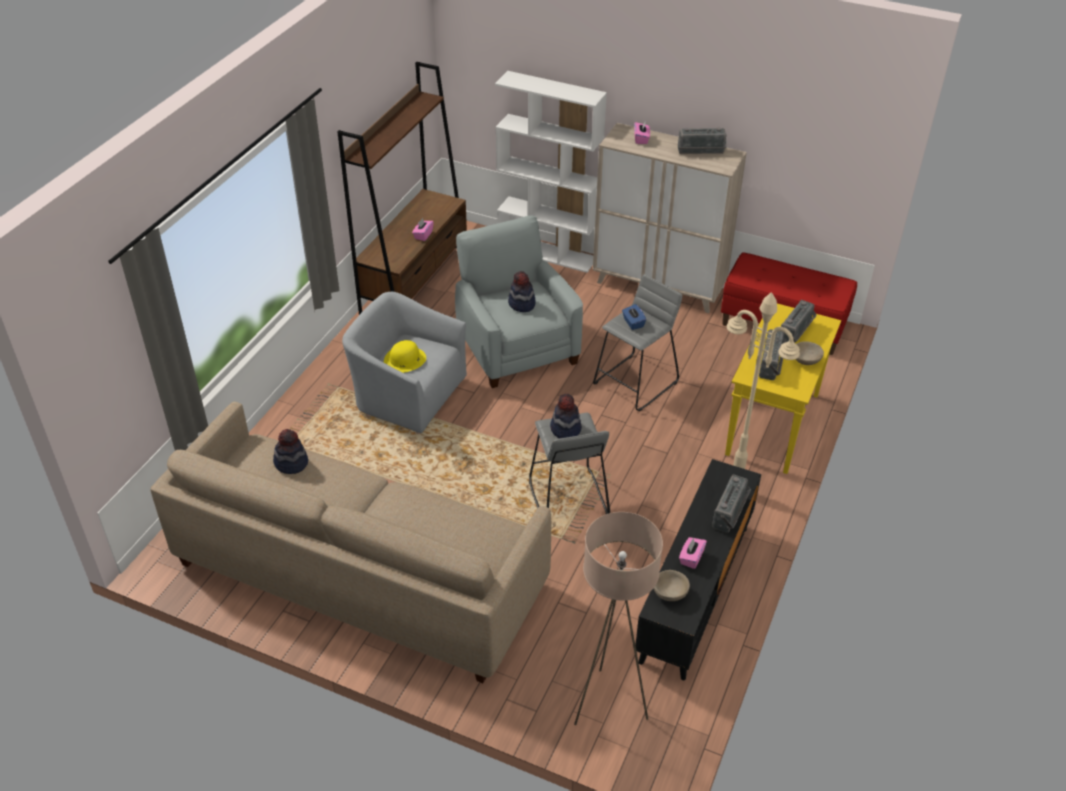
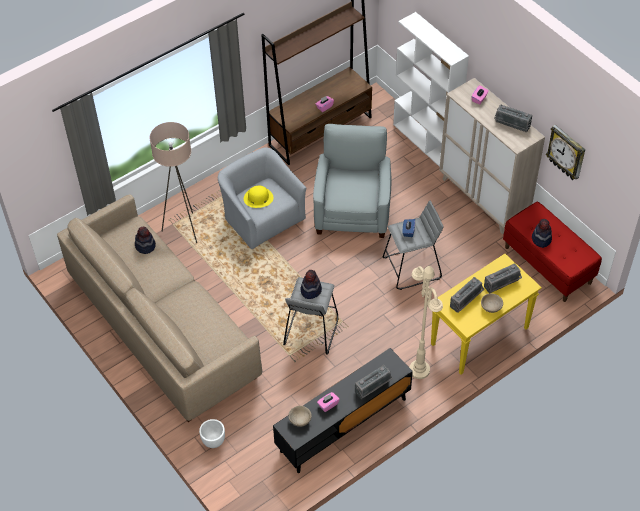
camera: 30 degrees right, 10 degrees up
hat [508,271,536,312] -> hat moved to [532,219,552,248]
beige floor lamp [574,512,663,725] -> beige floor lamp moved to [150,122,197,243]
none -> white planter [199,419,225,448]
none -> wall clock [546,125,585,180]

